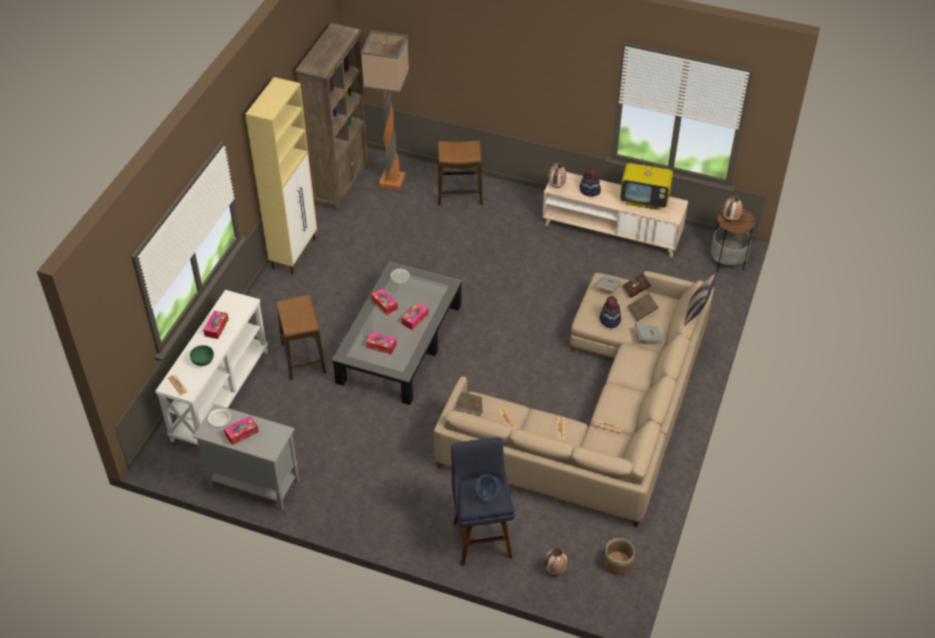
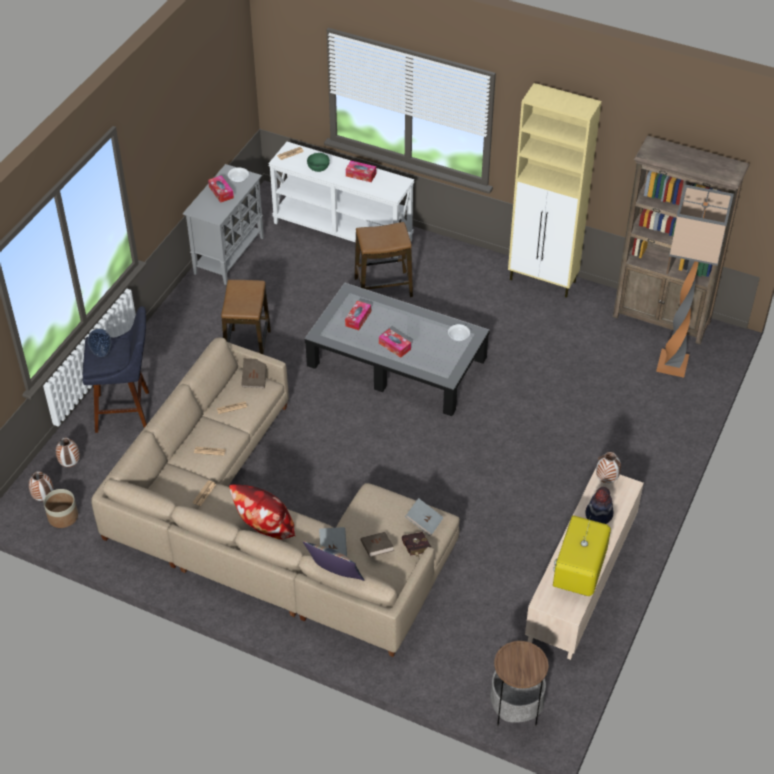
camera: 95 degrees right, 0 degrees up
tissue box [371,288,398,315] -> none
stool [438,141,483,206] -> stool moved to [221,280,271,355]
hat [600,296,621,328] -> none
vase [723,196,743,221] -> vase moved to [29,471,53,501]
none -> pillow [229,484,295,540]

